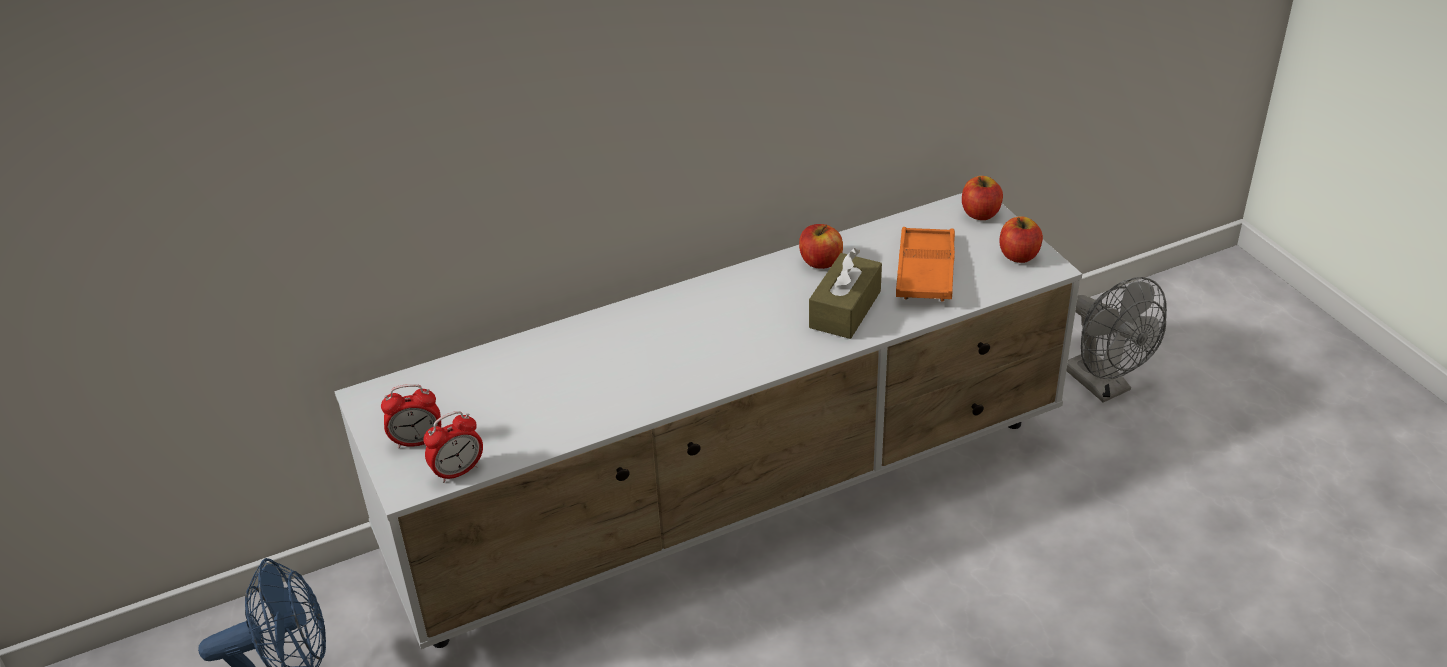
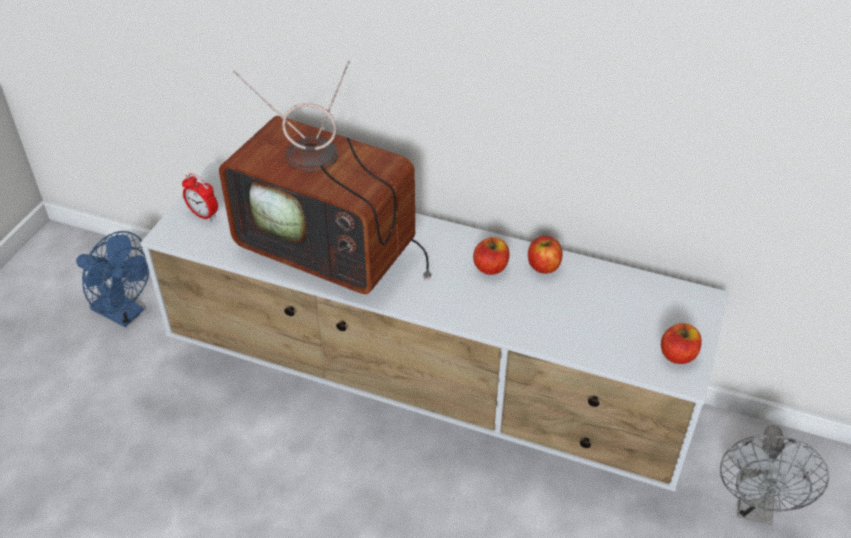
camera: 45 degrees right, 5 degrees up
alarm clock [424,411,483,483] -> none
brown tissue box [809,248,882,339] -> none
orange tray [896,227,955,302] -> none
apple [962,176,1003,220] -> apple moved to [473,237,510,275]
none -> television [219,60,431,294]

